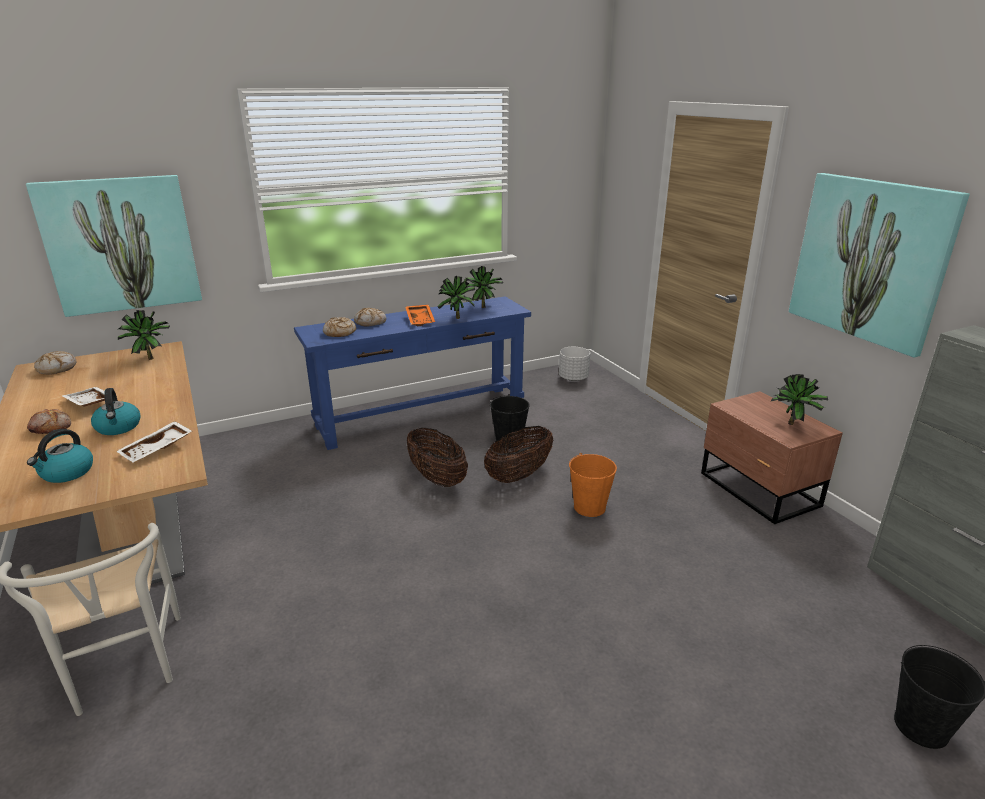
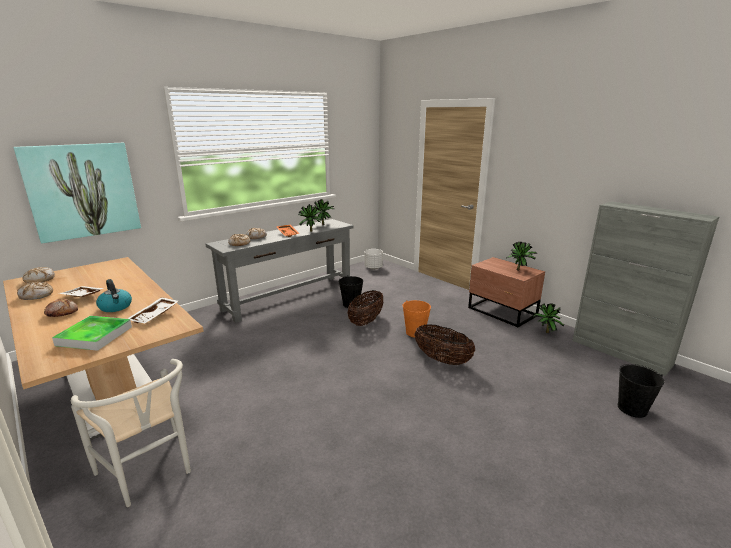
camera: 15 degrees left, 5 degrees down
kettle [27,429,93,483] -> tray [52,316,132,351]
potted plant [118,310,171,360] -> potted plant moved to [533,303,564,333]
blue console table [294,297,531,450] -> grey console table [206,219,354,323]
basket [407,428,468,487] -> basket moved to [414,324,475,365]
picture [789,173,970,358] -> none
none -> bread [17,281,53,300]

